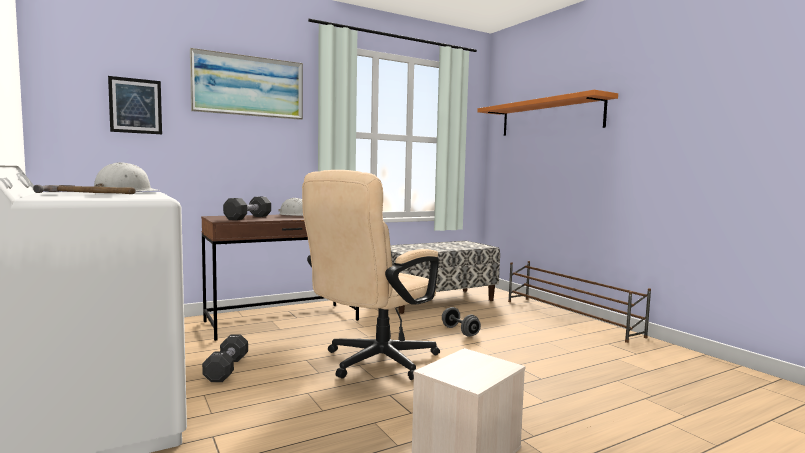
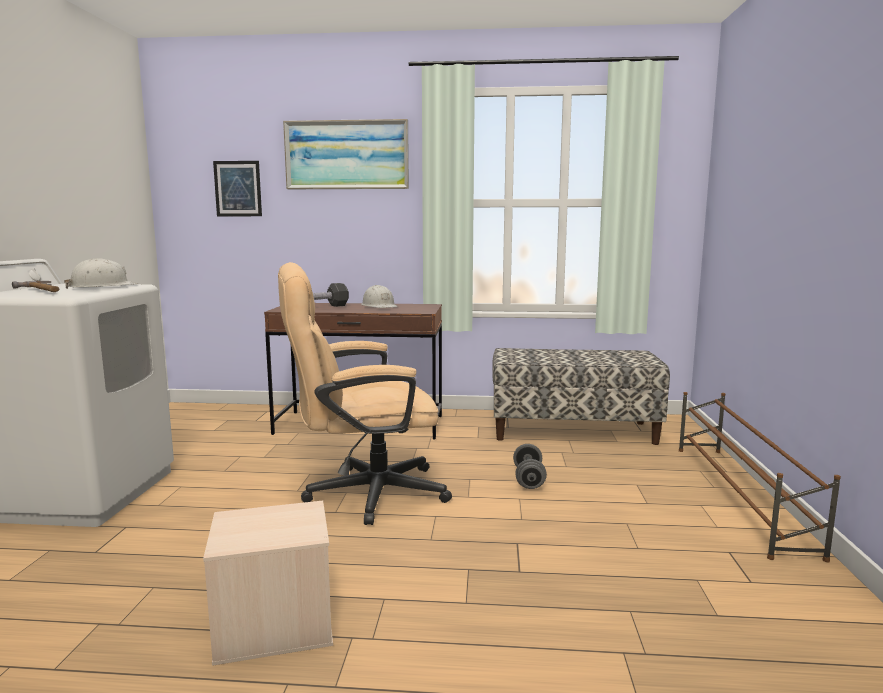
camera: 35 degrees right, 5 degrees up
black dumbbell [202,334,248,382] -> none
orange shelf [477,90,618,136] -> none

